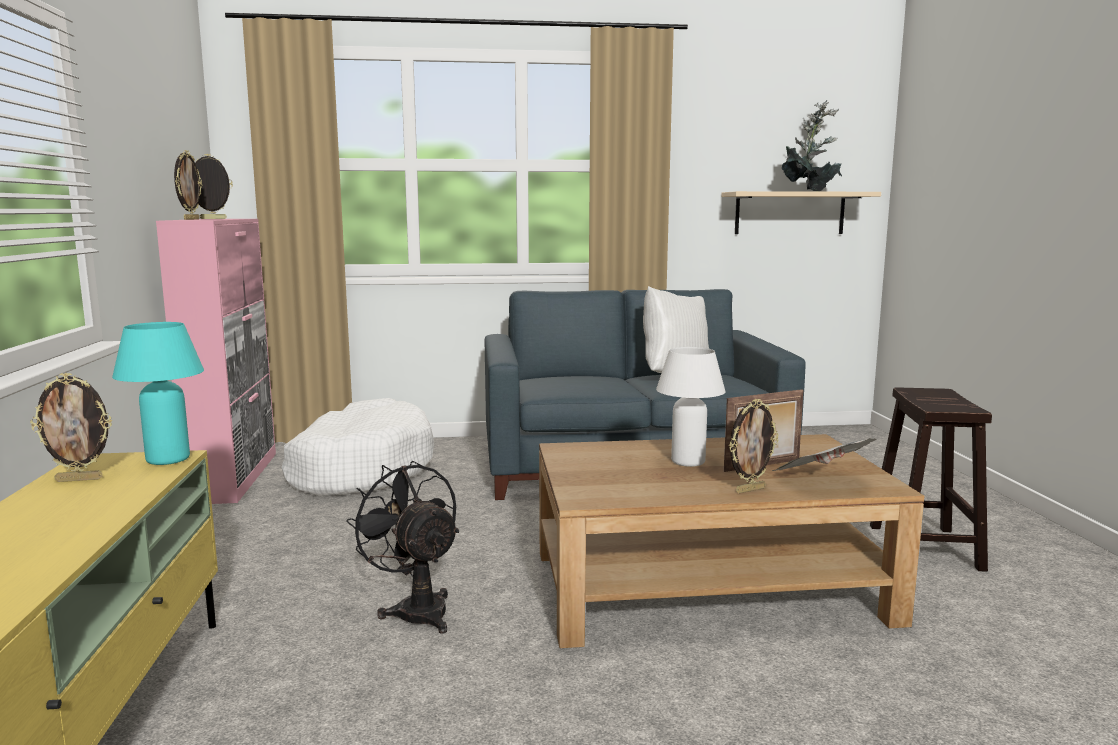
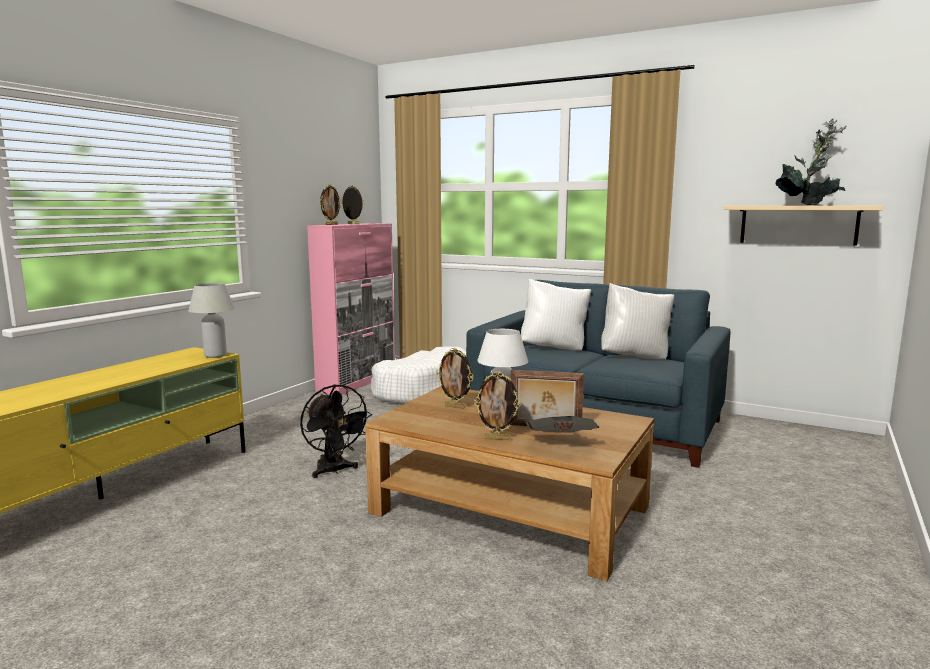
camera: 35 degrees right, 0 degrees up
picture frame [30,373,112,482] -> picture frame moved to [436,348,474,409]
turquoise table lamp [112,322,204,465] -> white table lamp [188,283,235,358]
black fan [346,461,459,634] -> black fan turned 150 degrees clockwise [300,384,372,478]
brown stool [870,387,992,572] -> none
none -> white pillow [521,278,591,350]

